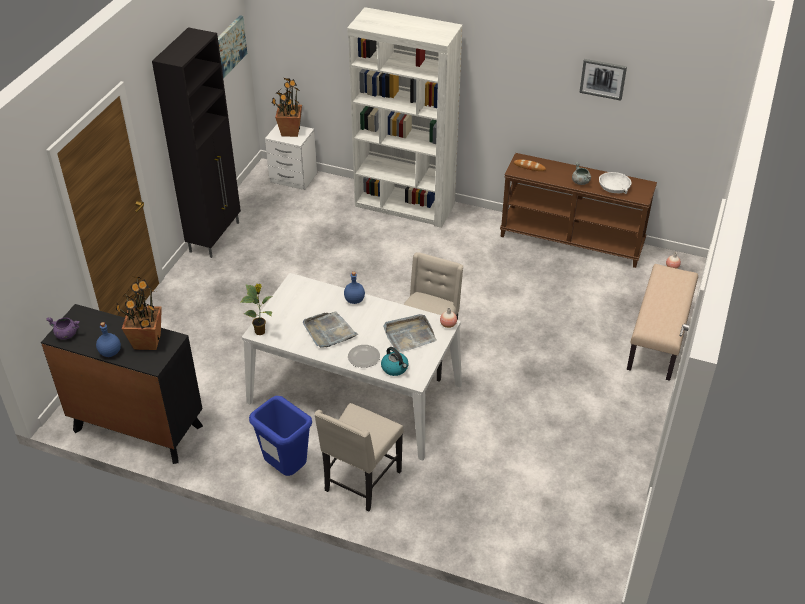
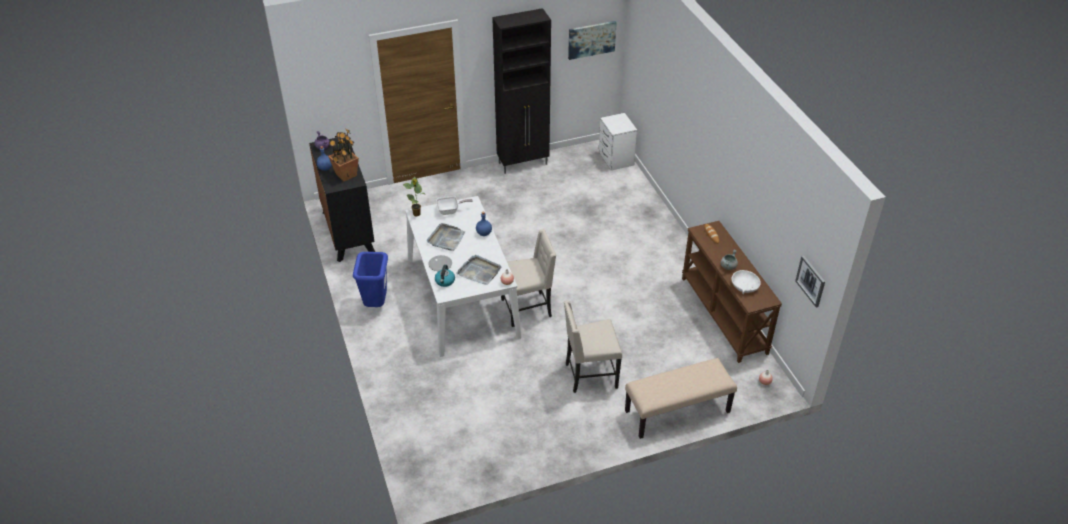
camera: 50 degrees right, 0 degrees up
potted plant [272,78,302,137] -> none
beige chair [314,403,403,511] -> beige chair moved to [564,300,622,393]
white bookcase [347,7,463,228] -> none
picture [579,59,627,101] -> picture moved to [795,255,825,307]
none -> frying pan [436,196,473,215]

